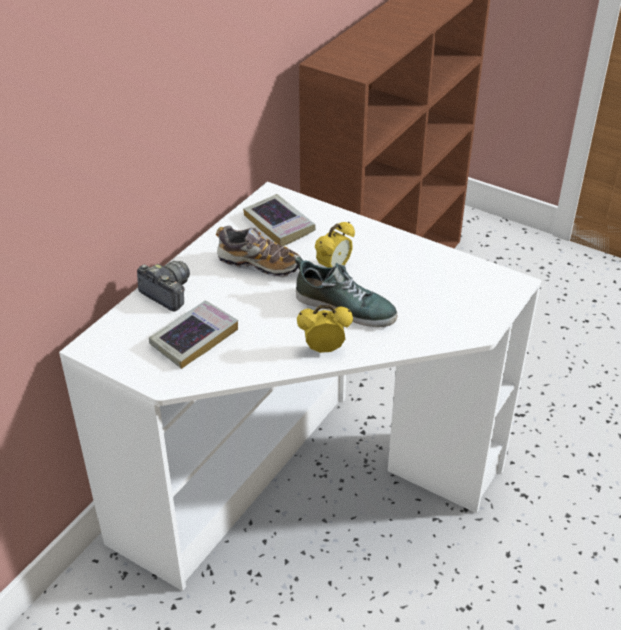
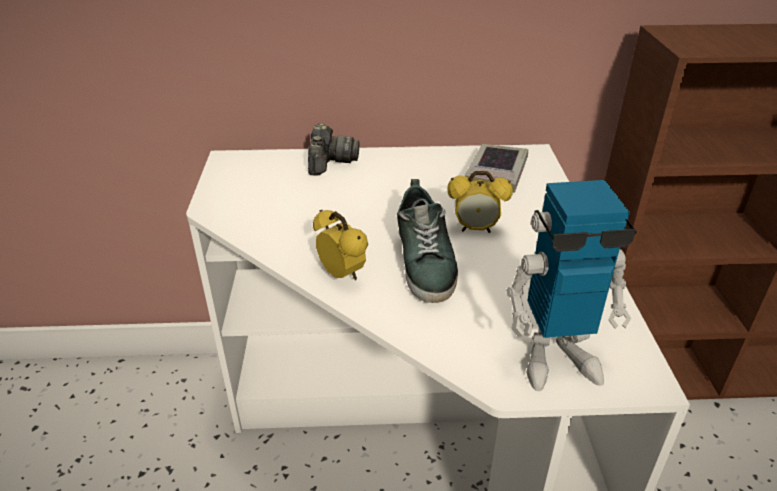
camera: 55 degrees right, 5 degrees down
book [149,300,238,369] -> none
shoe [216,226,301,277] -> none
none -> toy robot [507,180,637,391]

